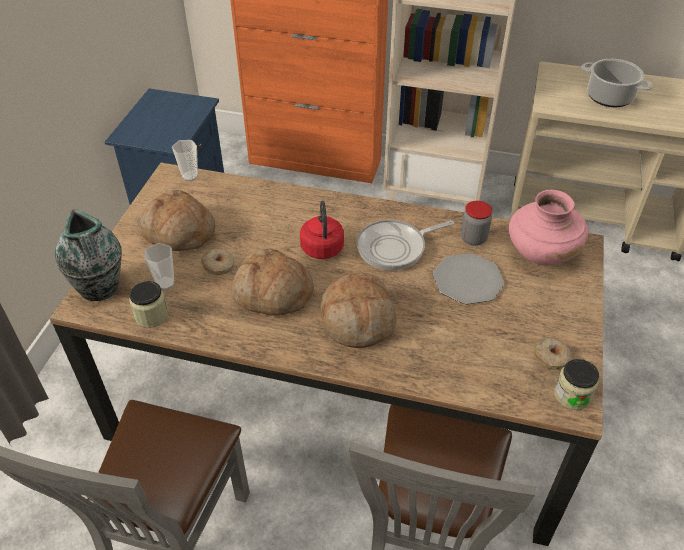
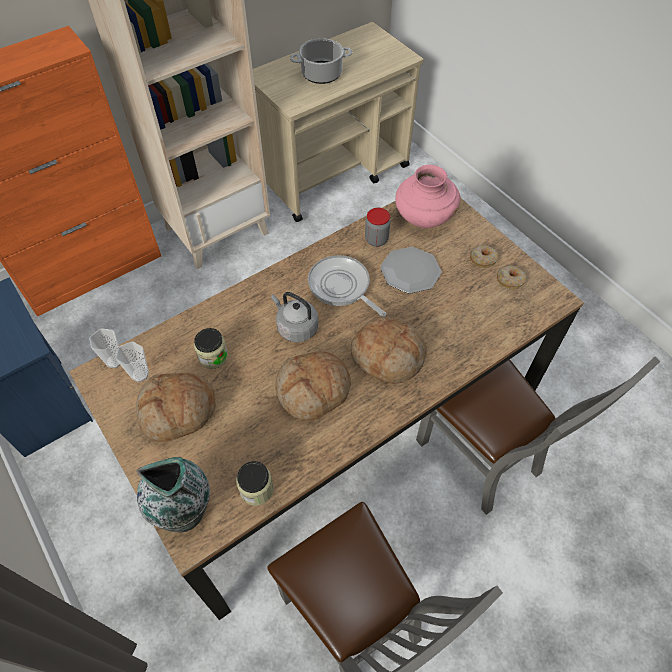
camera: 50 degrees left, 10 degrees up
cup [144,243,174,290] -> cup moved to [116,341,149,382]
donut [201,248,235,275] -> donut moved to [470,245,499,268]
red kettle [300,201,344,259] -> grey kettle [271,292,318,342]
frying pan [357,220,454,271] -> frying pan turned 120 degrees clockwise [308,255,387,316]
jar [554,359,599,410] -> jar moved to [194,328,228,369]

